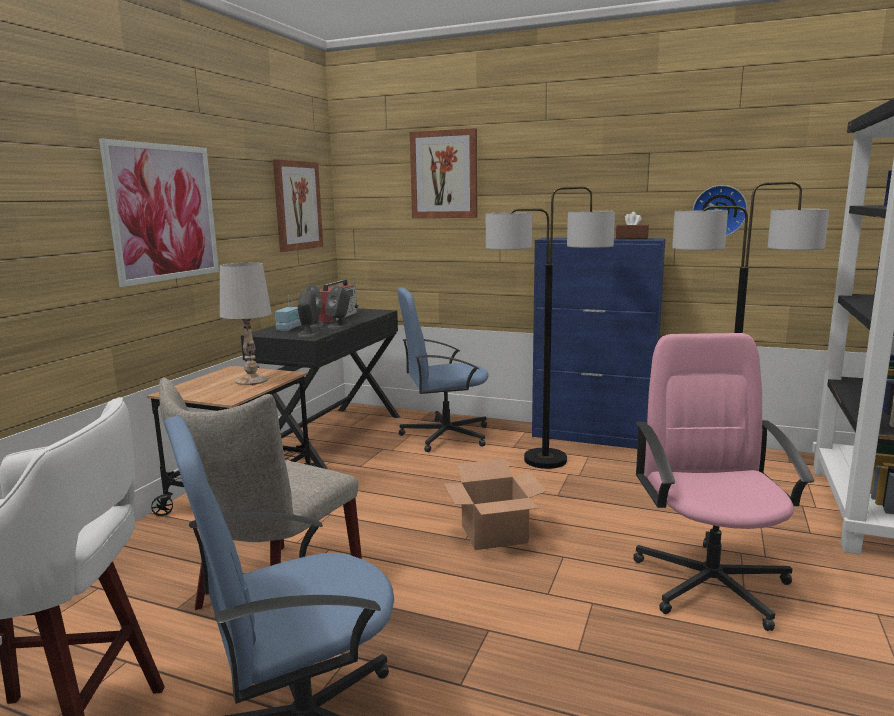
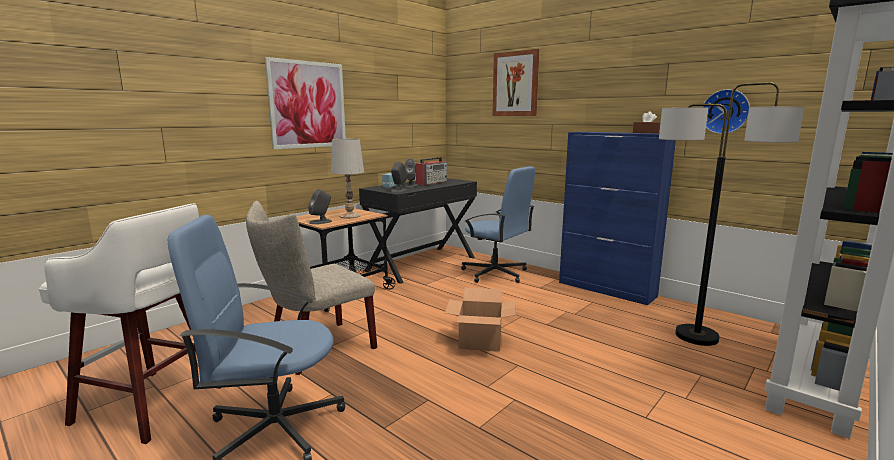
camera: 20 degrees right, 0 degrees up
picture [273,159,323,252] -> none
grey speaker [325,286,352,329] -> grey speaker moved to [308,189,332,224]
blue office chair [397,288,489,452] -> blue office chair turned 150 degrees counterclockwise [461,166,535,283]
floor lamp [486,186,615,469] -> none
pink office chair [633,333,815,631] -> none

